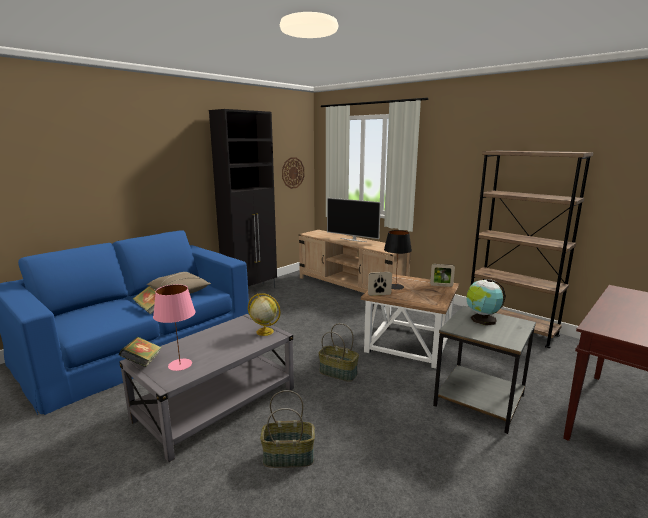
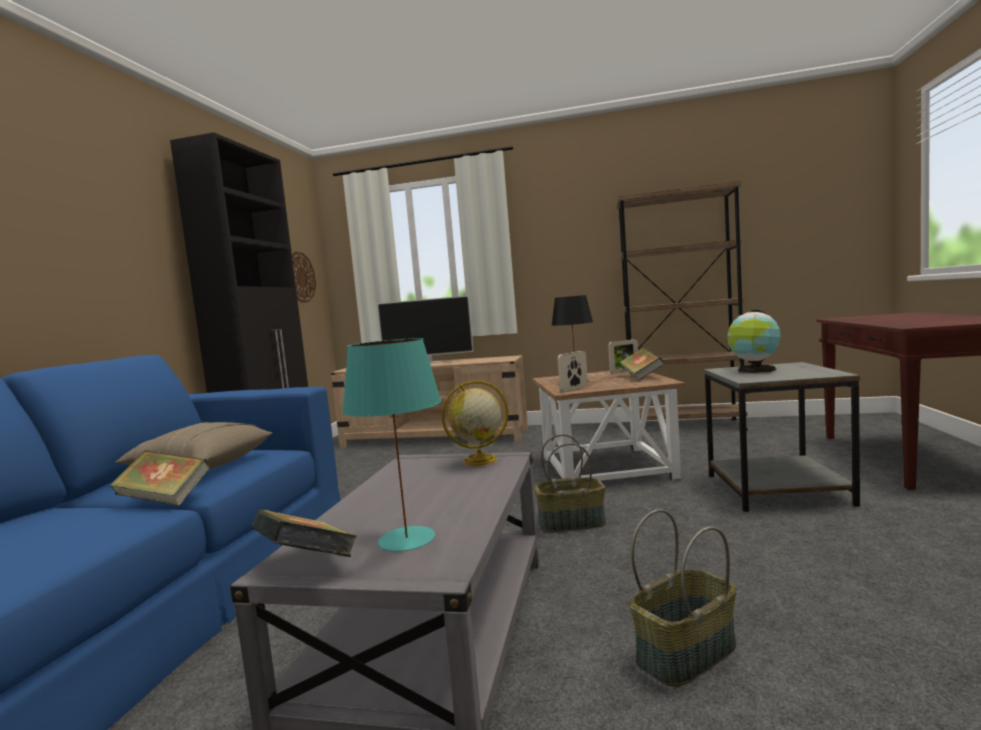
camera: 30 degrees left, 10 degrees down
pink table lamp [153,284,196,371] -> turquoise table lamp [342,338,441,552]
none -> book [619,348,664,381]

